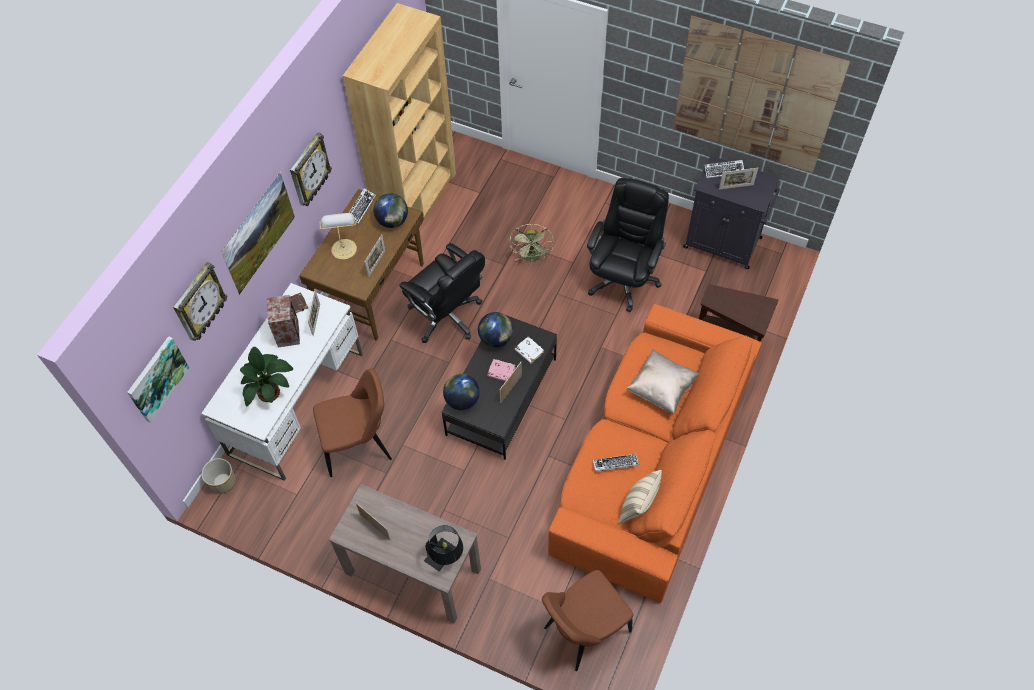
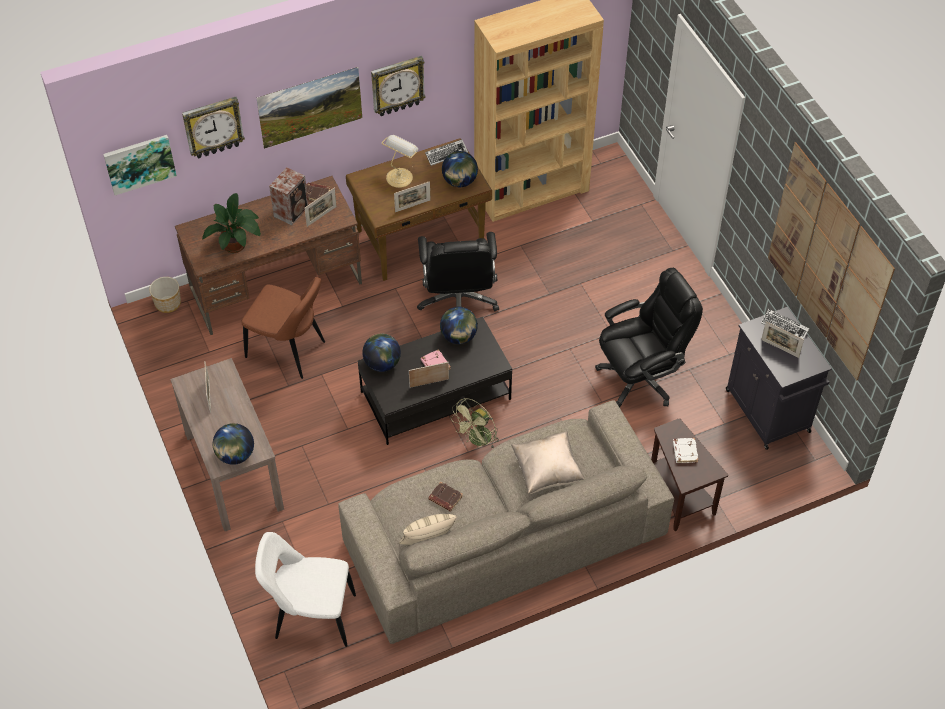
camera: 40 degrees right, 5 degrees down
white desk [201,283,363,481] -> brown desk [175,176,362,335]
black table lamp [424,525,463,571] -> globe [213,423,254,465]
green fan [509,224,553,262] -> green fan moved to [450,398,499,448]
white book [515,337,544,363] -> white book moved to [673,438,698,463]
brown chair [542,570,633,671] -> white chair [255,532,356,647]
orange sofa [548,304,762,603] -> beige sofa [338,400,674,644]
keyboard [593,454,639,472] -> brown book [428,482,463,512]

